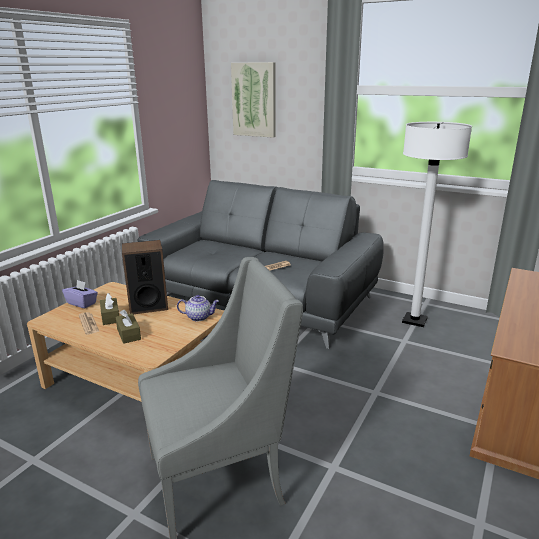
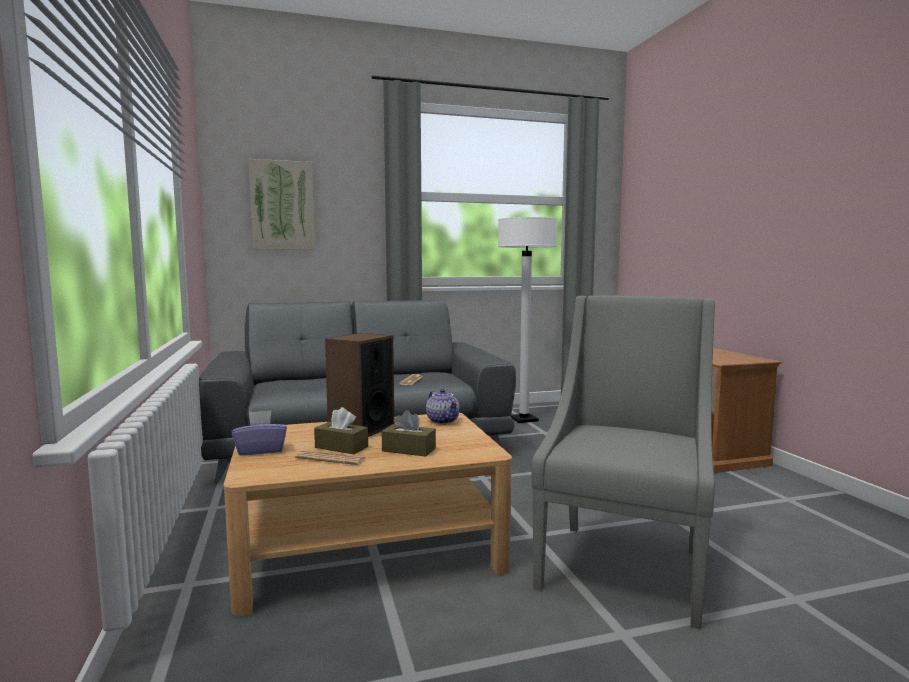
camera: 45 degrees left, 15 degrees down
teapot [177,295,219,321] -> teapot turned 105 degrees clockwise [426,389,460,424]

